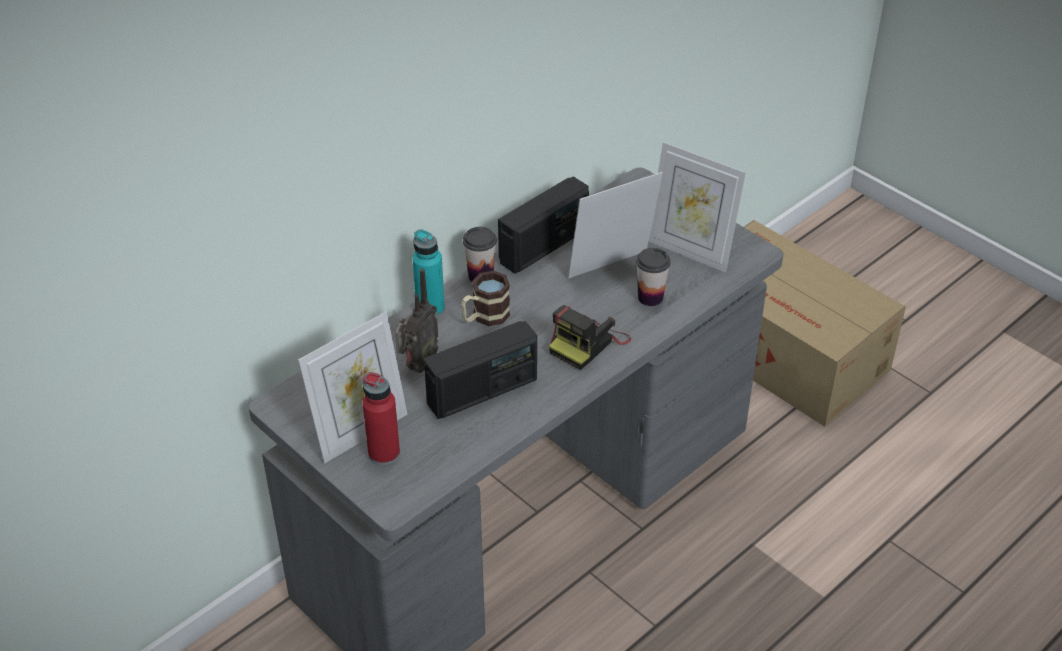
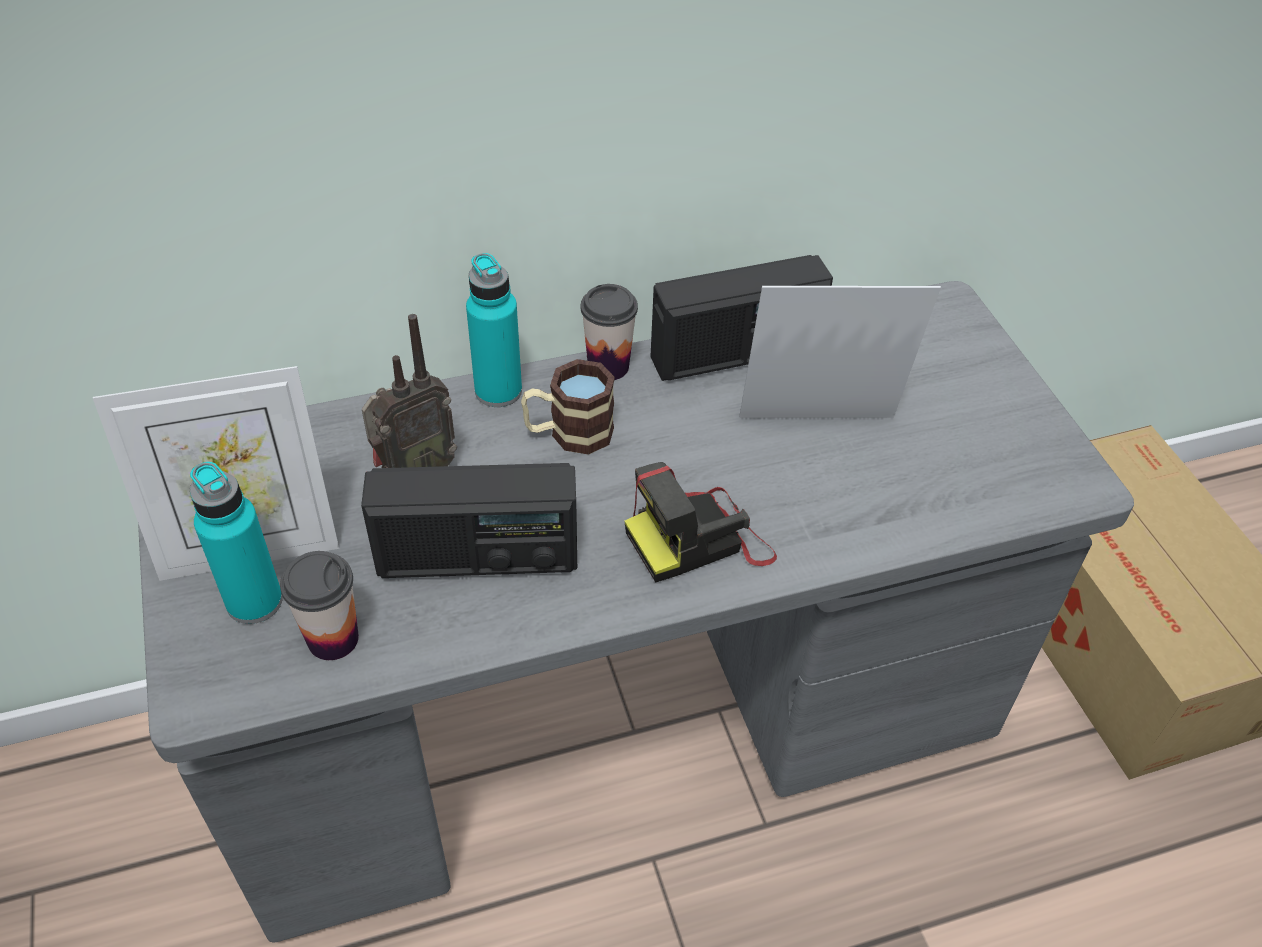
camera: 25 degrees right, 5 degrees up
red bottle [362,372,400,465] -> turquoise bottle [190,462,283,624]
cup [636,248,671,306] -> cup moved to [280,551,359,660]
picture frame [649,142,746,273] -> none

